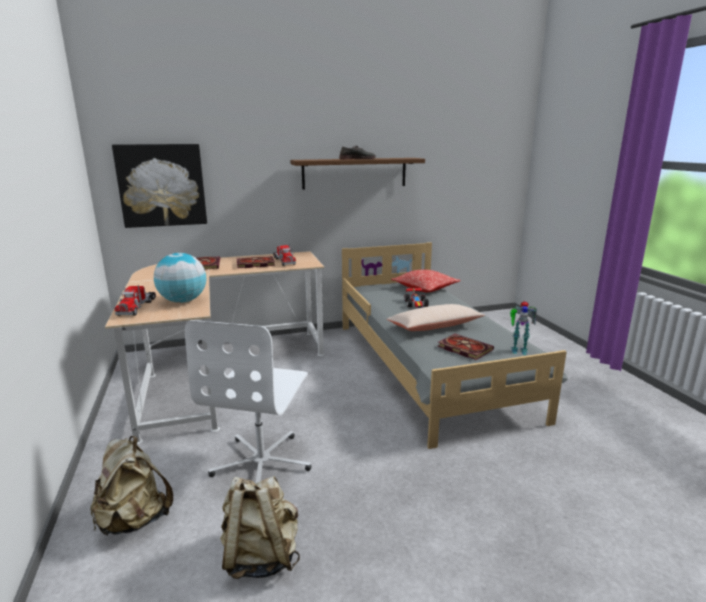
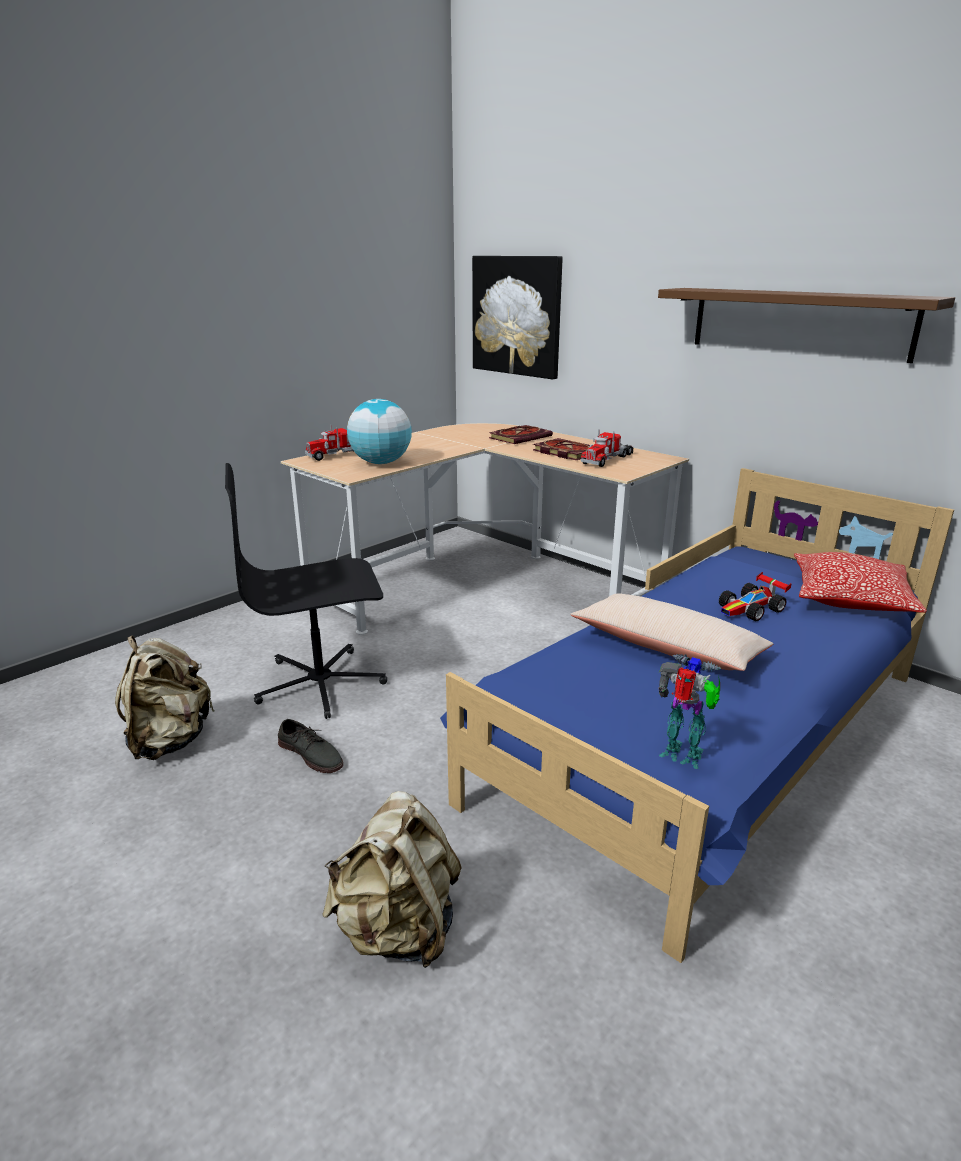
camera: 60 degrees right, 5 degrees up
beige backpack [90,436,173,536] -> beige backpack moved to [322,791,462,968]
white office chair [185,320,311,483] -> black office chair [225,463,387,719]
grey shoe [339,146,376,159] -> grey shoe moved to [278,719,343,773]
grey bed [342,242,568,449] -> blue bed [440,468,954,963]
book [438,334,494,360] -> none
toy robot [510,301,538,355] -> toy robot turned 135 degrees clockwise [658,654,721,769]

